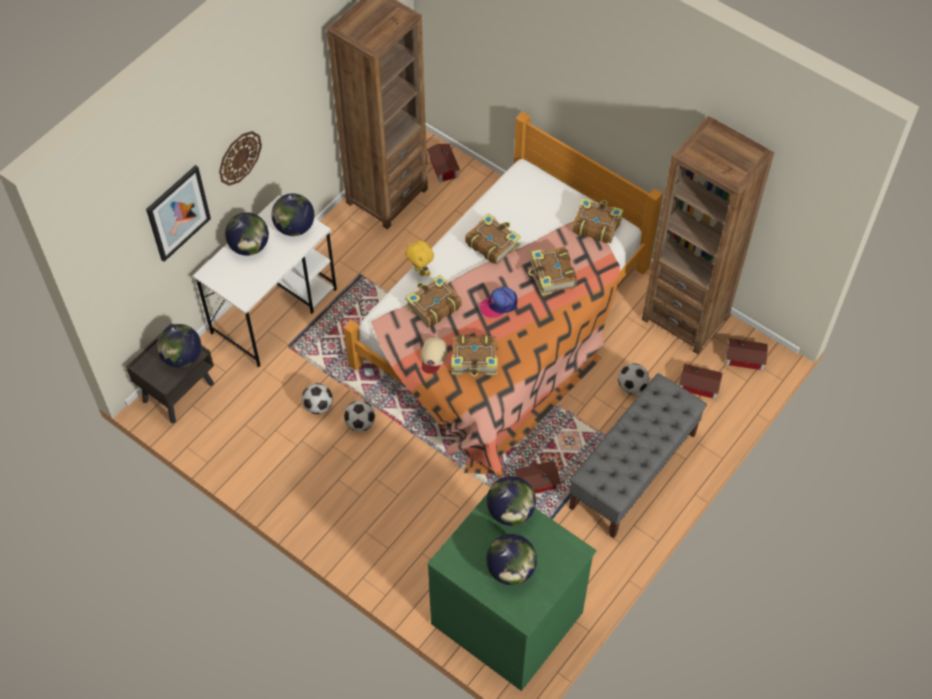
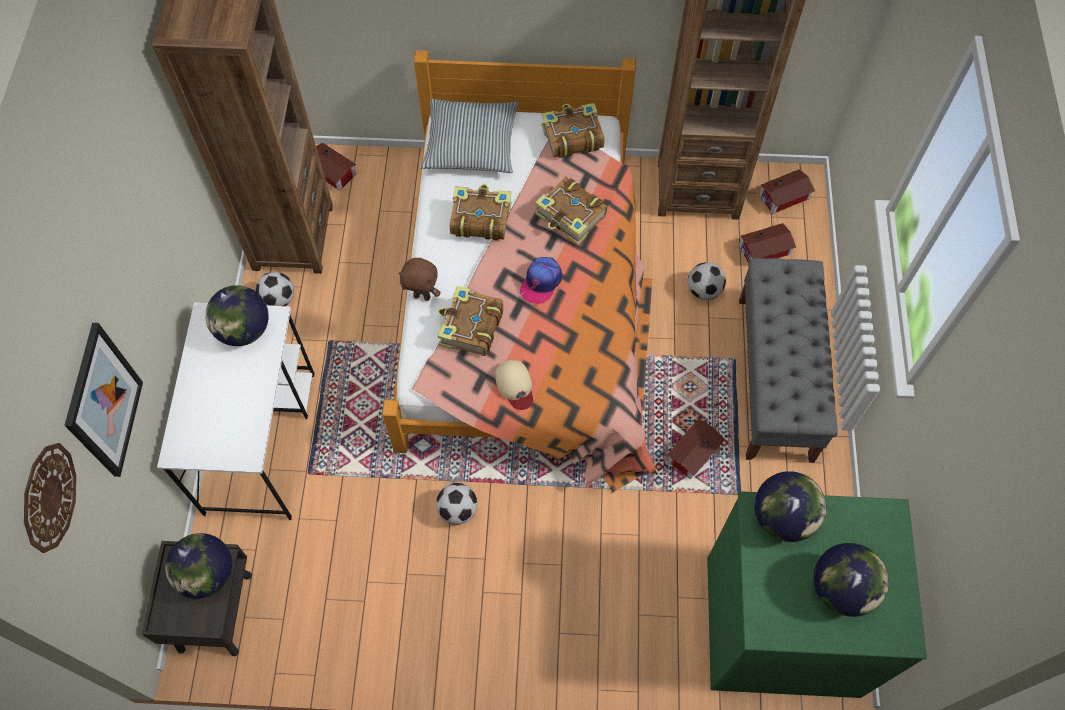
camera: 35 degrees left, 5 degrees up
wall clock [219,131,262,186] -> wall clock moved to [24,443,76,553]
globe [225,212,269,256] -> none
football [302,383,333,414] -> football moved to [256,272,294,306]
yellow plush toy [405,240,434,276] -> brown plush toy [399,258,441,301]
book [451,335,498,377] -> none
none -> pillow [420,99,519,173]

